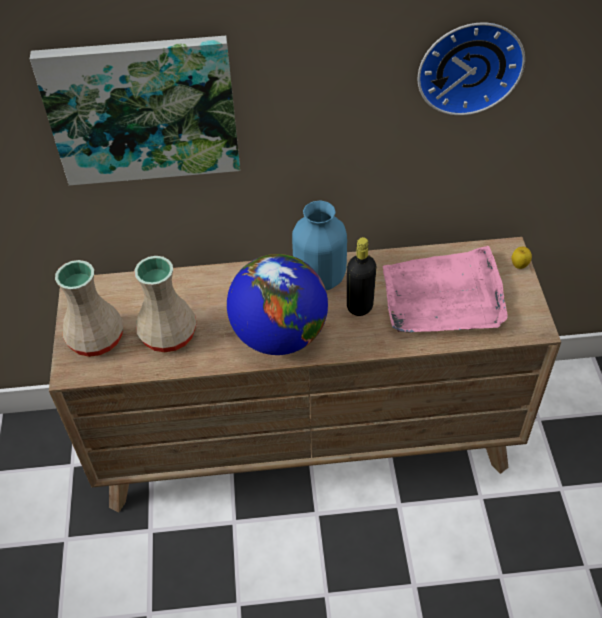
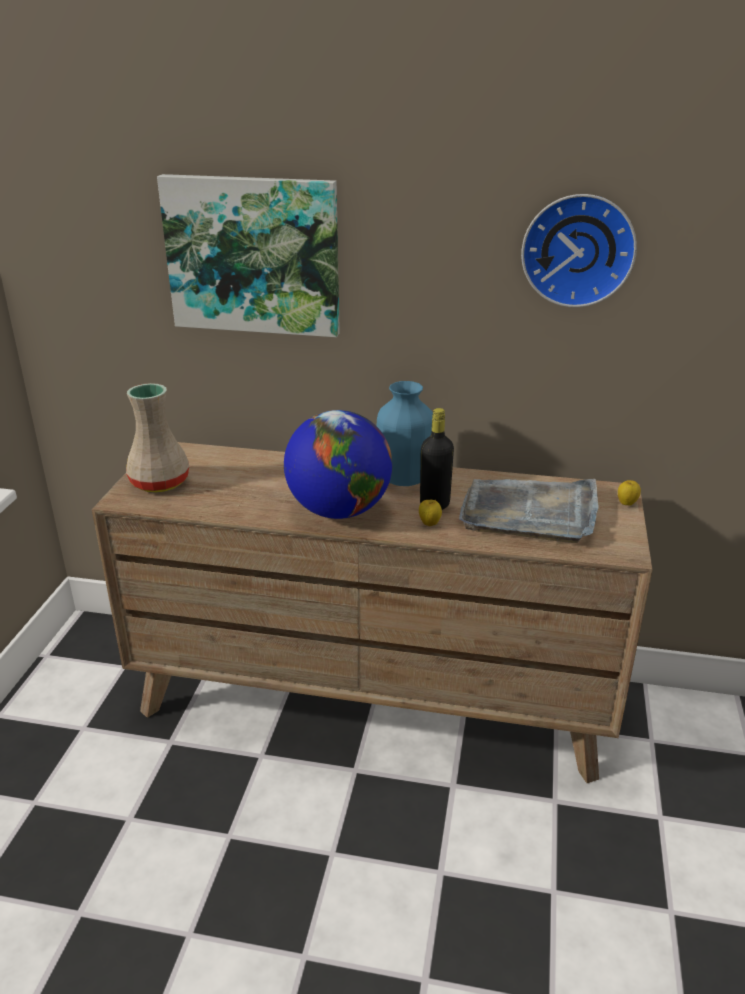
camera: 15 degrees right, 20 degrees down
beige vase [134,256,196,352] -> none
pink tray [383,246,508,333] -> grey tray [459,479,598,543]
none -> apple [419,500,442,526]

